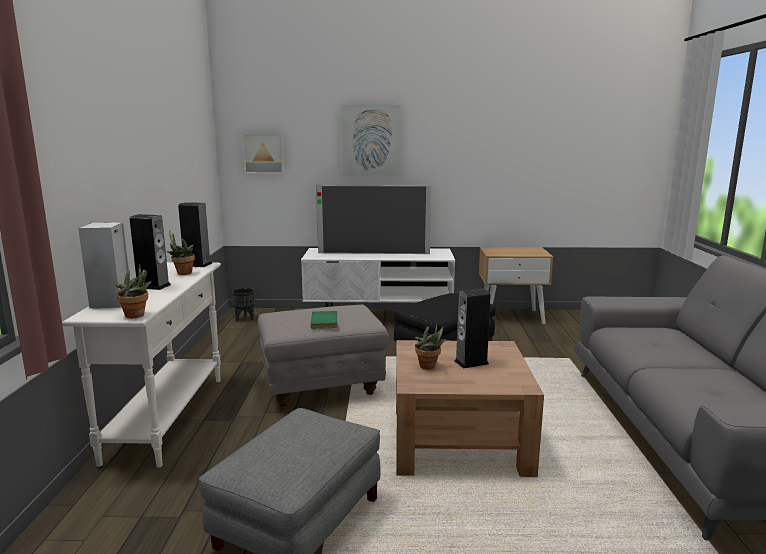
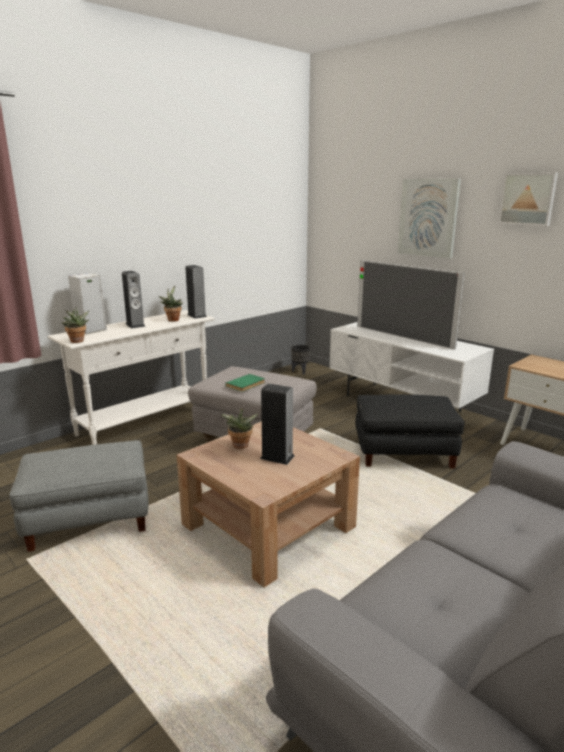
camera: 45 degrees right, 5 degrees up
picture [242,133,284,174] -> picture moved to [498,173,558,226]

